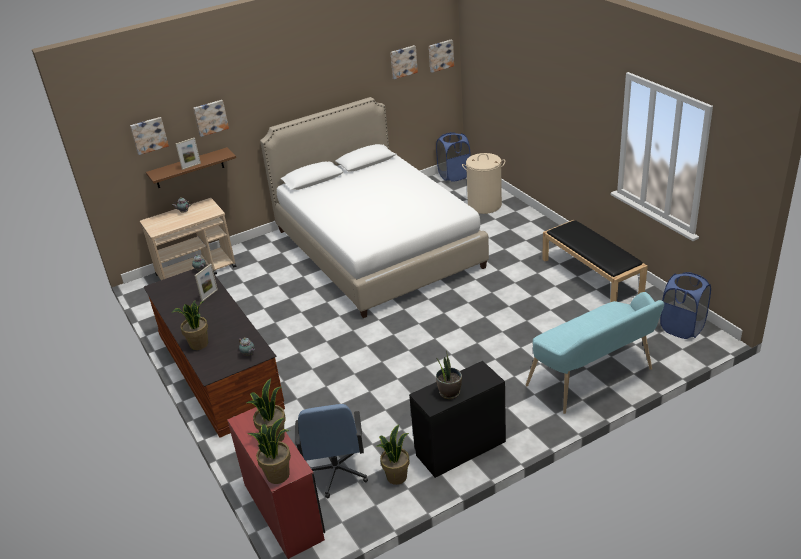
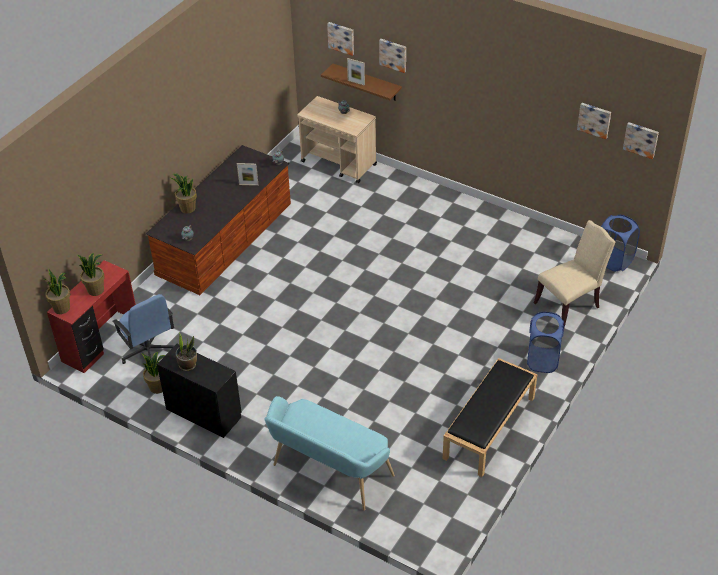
camera: 60 degrees right, 10 degrees up
white bed [260,97,489,318] -> none
blue office chair [295,404,368,498] -> blue office chair turned 90 degrees counterclockwise [112,294,175,364]
beige laundry basket [462,153,505,214] -> beige chair [534,220,615,327]
blue laundry basket [660,272,711,339] -> blue laundry basket moved to [527,312,564,373]

